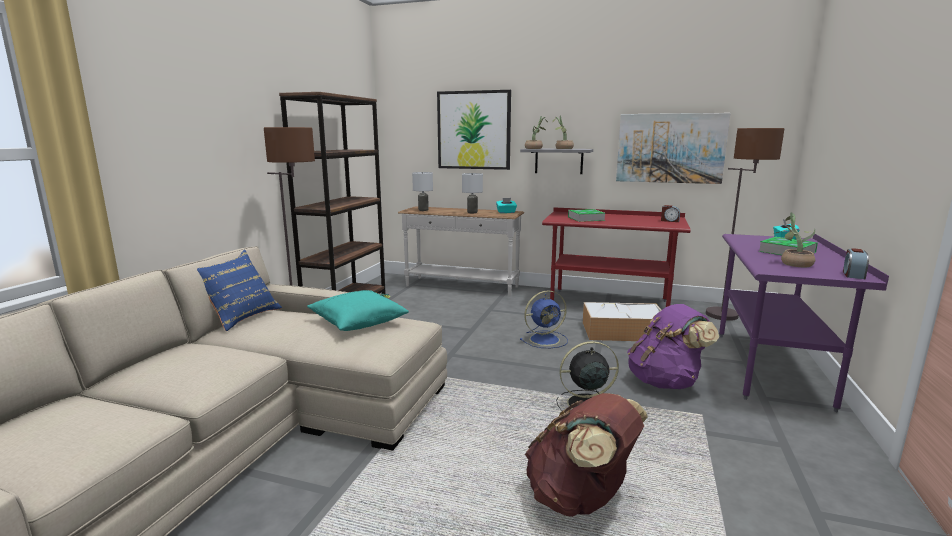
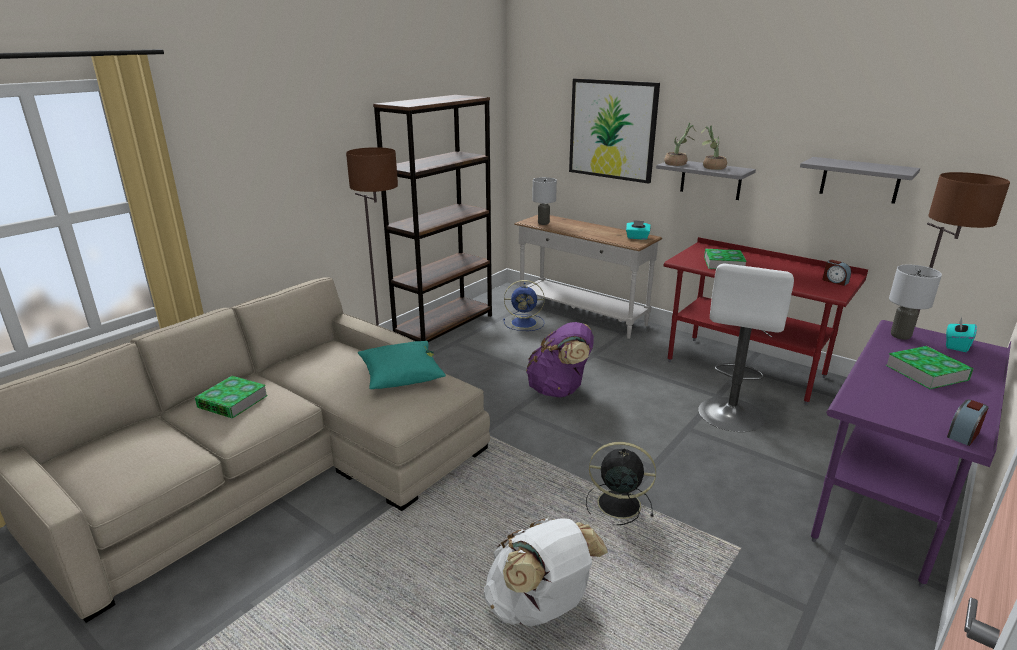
camera: 20 degrees right, 10 degrees up
blue pillow [197,250,282,331] -> none
white table lamp [462,173,483,213] -> white table lamp moved to [889,265,942,340]
blue fan [520,290,568,348] -> blue fan moved to [503,280,545,331]
brown backpack [525,393,648,517] -> white backpack [483,518,608,626]
storage box [583,302,661,341] -> white stool [698,264,794,432]
picture [616,113,730,184] -> grey shelf [800,157,920,204]
purple backpack [627,304,719,389] -> purple backpack moved to [526,322,594,398]
potted plant [776,212,815,267] -> none
none -> book [195,376,268,418]

